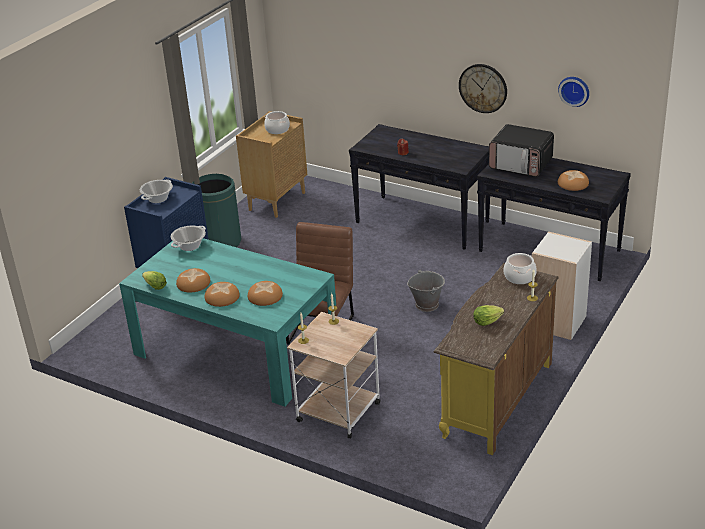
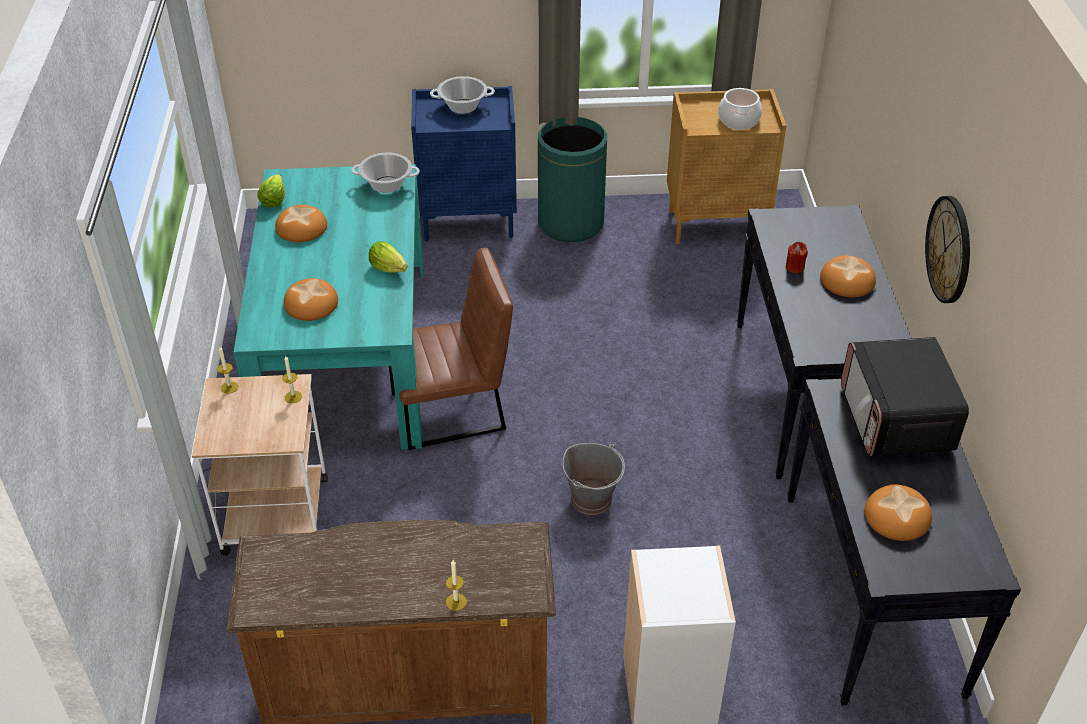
camera: 55 degrees right, 10 degrees up
bread [205,282,240,307] -> bread moved to [820,255,876,297]
lettuce [473,305,504,326] -> lettuce moved to [369,241,408,273]
cooking pot [503,253,537,284] -> none
wall clock [558,77,589,107] -> none

